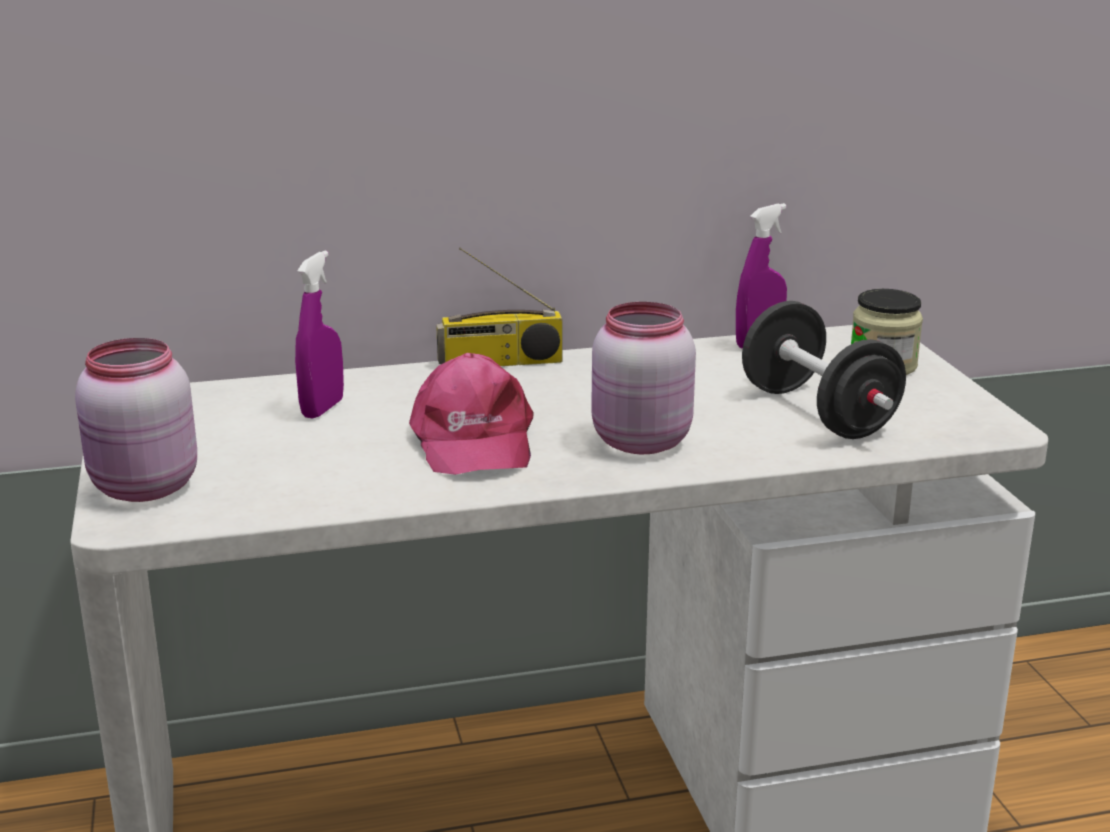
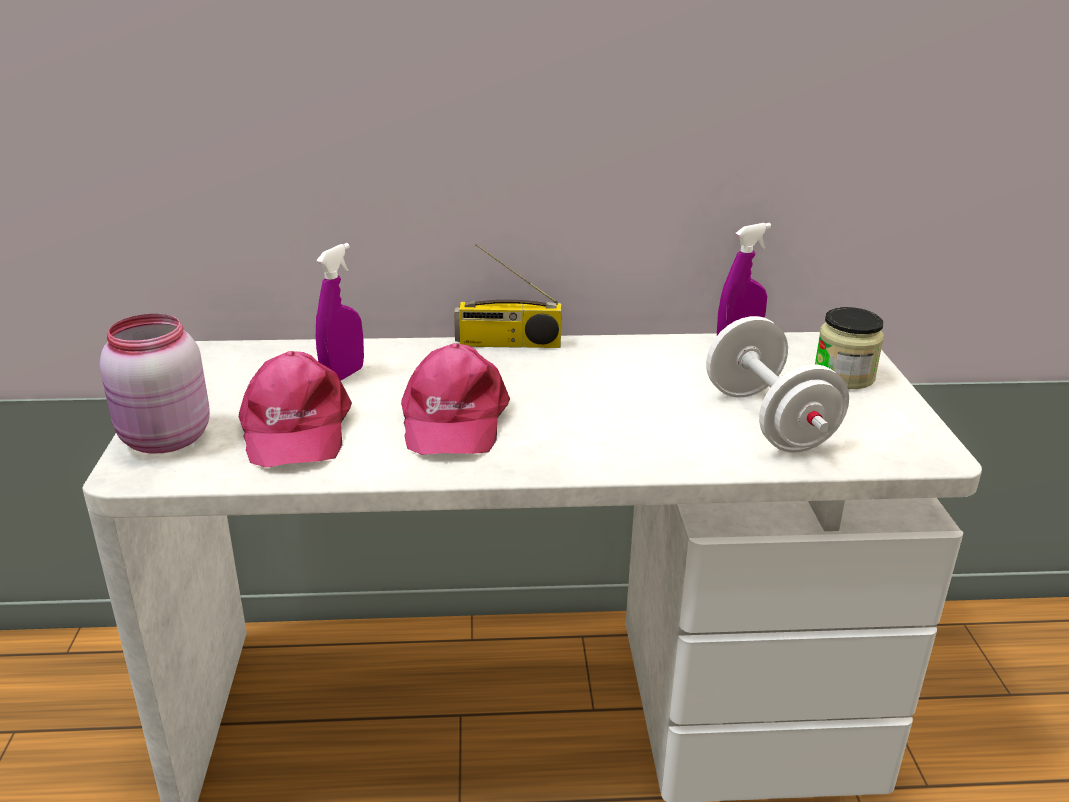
camera: 10 degrees right, 5 degrees up
pink jar [591,302,696,454] -> none
black dumbbell [742,301,906,439] -> white dumbbell [706,316,849,453]
none -> pink cap [239,351,352,468]

